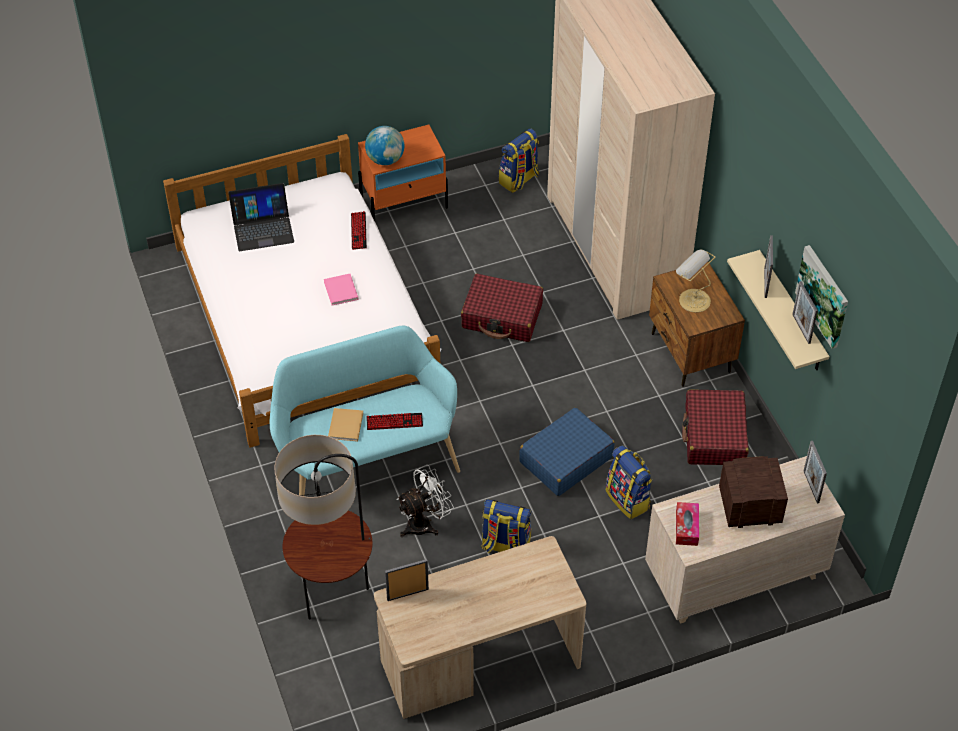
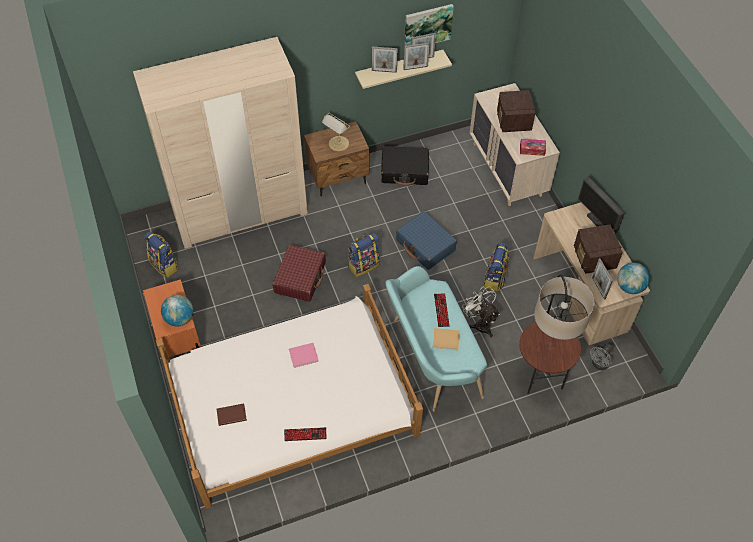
camera: 90 degrees left, 5 degrees up
laptop [228,183,294,251] -> brown book [217,403,247,426]
keyboard [351,211,367,250] -> keyboard moved to [284,427,327,441]
backpack [606,445,652,519] -> backpack moved to [348,233,380,277]
red suitcase [682,389,749,465] -> black suitcase [381,146,429,186]
picture frame [804,441,827,503] -> picture frame moved to [403,42,430,70]
none -> radio [574,224,623,274]
none -> monitor [578,177,625,233]
none -> grey fan [590,344,613,370]
none -> globe [617,263,650,294]

